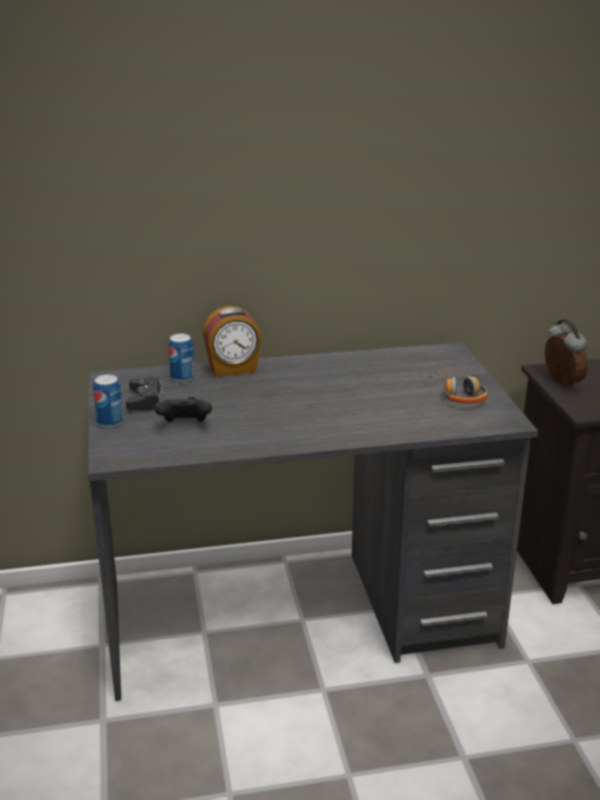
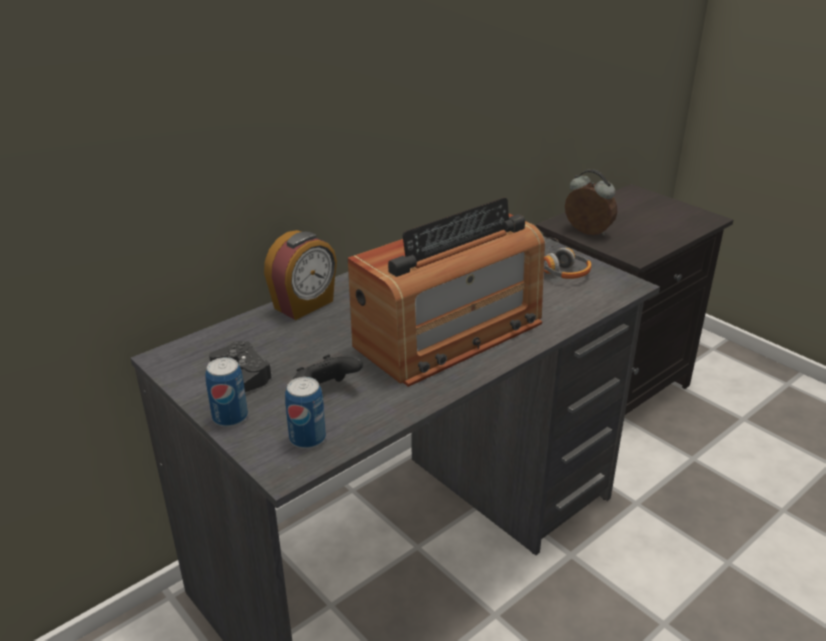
camera: 30 degrees left, 5 degrees up
can [169,333,195,382] -> can moved to [285,377,326,449]
none -> radio [348,198,545,387]

